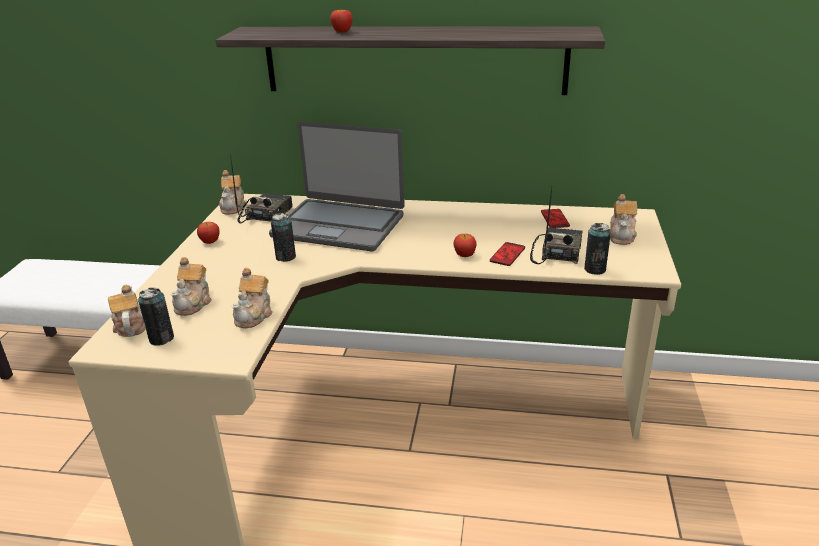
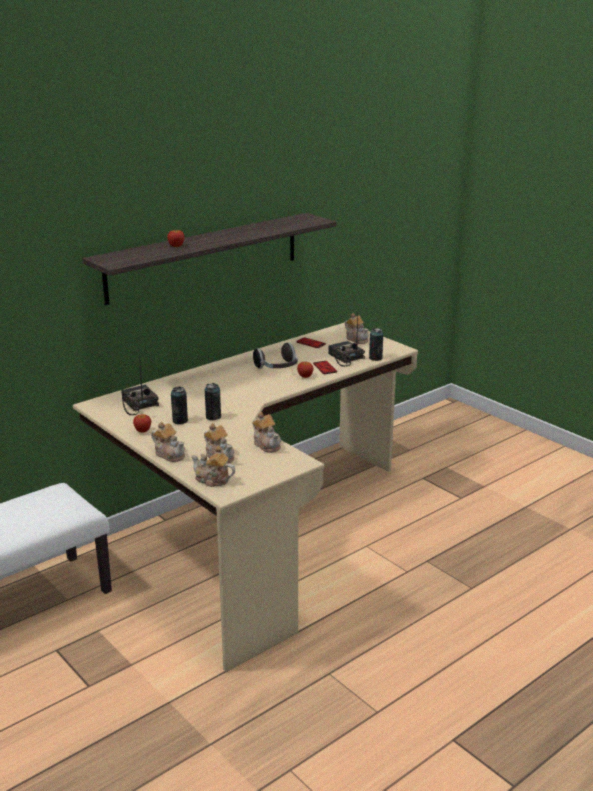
camera: 50 degrees left, 5 degrees down
can [138,288,174,345] -> can moved to [171,387,188,424]
teapot [219,170,247,214] -> teapot moved to [151,422,185,462]
laptop [269,122,405,251] -> none
none -> headphones [253,342,298,369]

